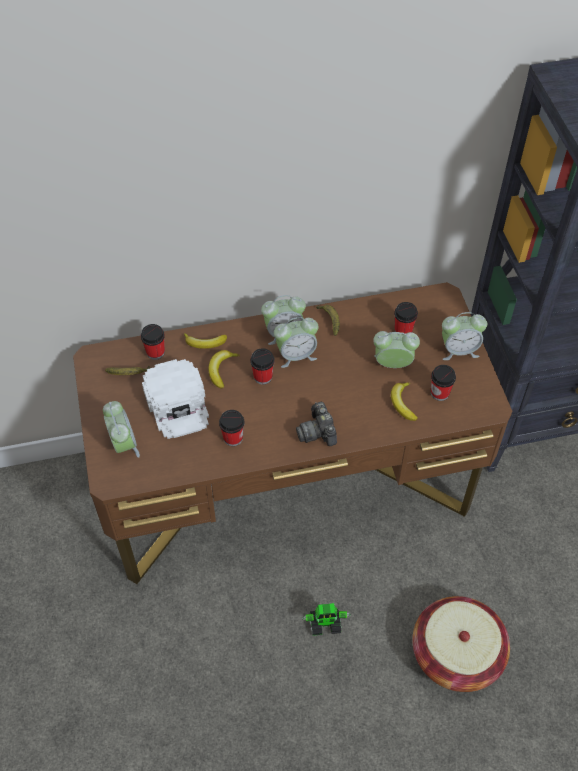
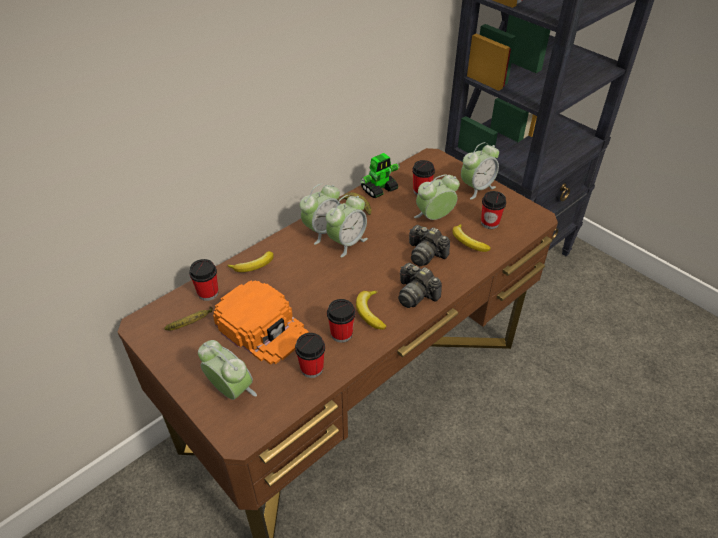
camera: 30 degrees left, 10 degrees down
white cap [142,359,209,439] -> orange cap [213,280,309,365]
banana [208,350,240,389] -> banana moved to [356,290,386,330]
cup [250,348,275,385] -> cup moved to [295,333,325,378]
toy robot [302,603,351,636] -> toy robot moved to [360,153,400,198]
basket [412,596,510,692] -> none
none -> camera [409,225,450,266]

